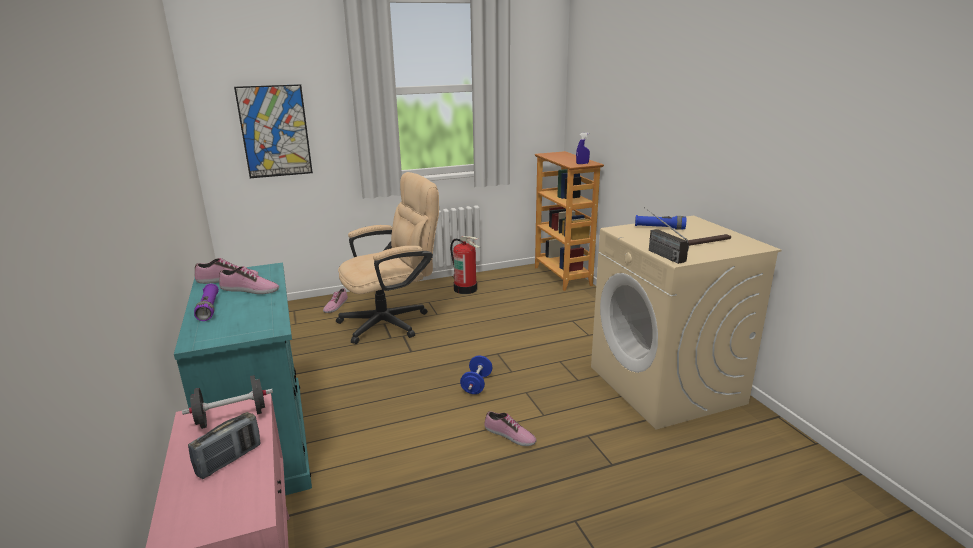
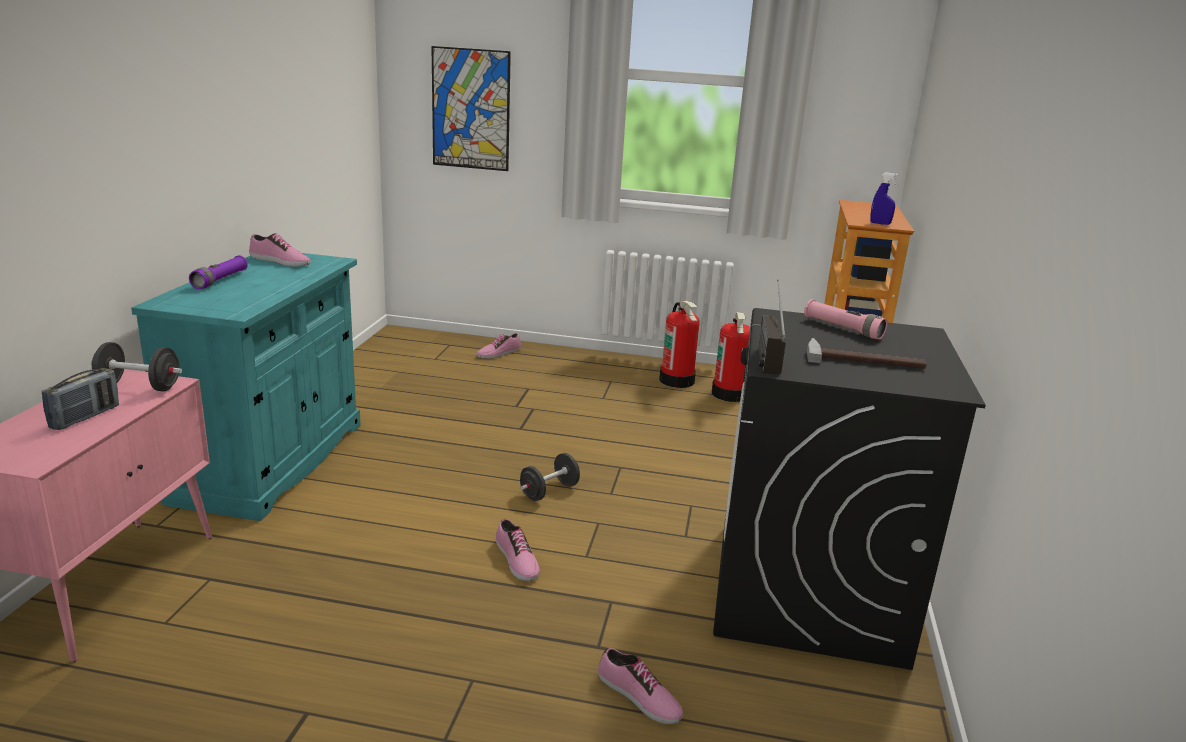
camera: 30 degrees right, 0 degrees up
radio [188,412,261,479] -> radio turned 45 degrees counterclockwise [42,368,119,430]
shoe [219,266,279,294] -> shoe moved to [598,648,683,724]
beige office chair [336,172,439,344] -> none
blue dumbbell [460,356,492,394] -> black dumbbell [520,453,580,501]
beige washing machine [591,216,781,429] -> black washing machine [713,308,986,670]
blue flashlight [635,215,686,230] -> pink flashlight [804,299,888,339]
none -> fire extinguisher [712,312,750,402]

